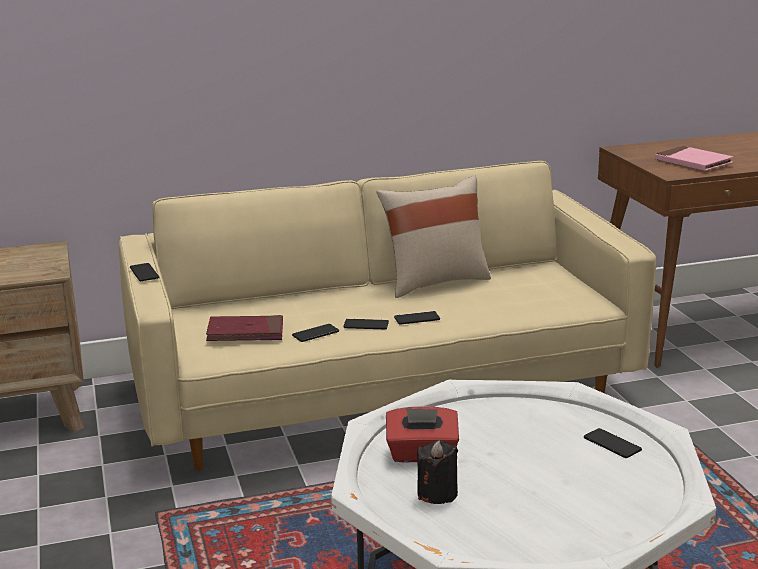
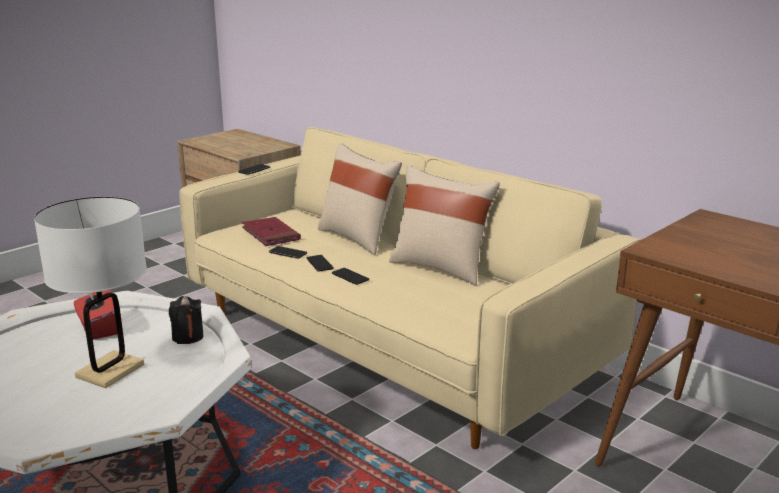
camera: 60 degrees right, 0 degrees up
black candle [417,440,458,504] -> black candle moved to [169,296,204,344]
phone [584,428,642,458] -> none
pink book [655,146,733,171] -> none
none -> white table lamp [34,197,147,388]
none -> beige pillow [318,143,402,255]

